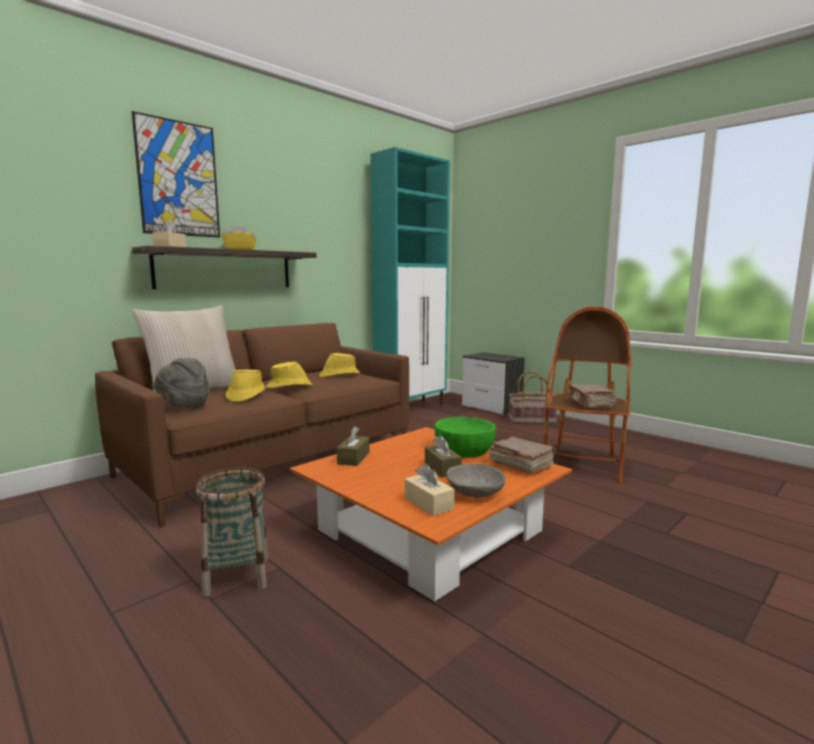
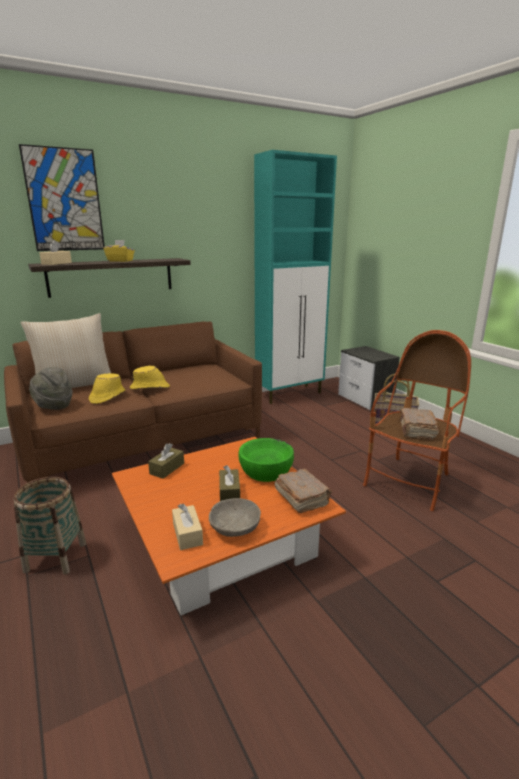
camera: 15 degrees right, 10 degrees up
yellow hat [319,353,360,377] -> none

